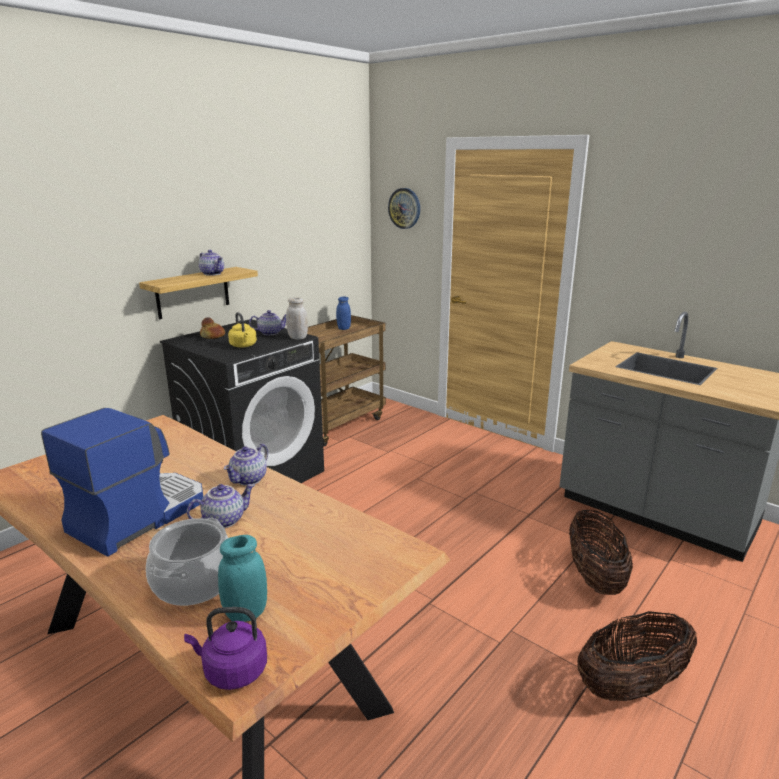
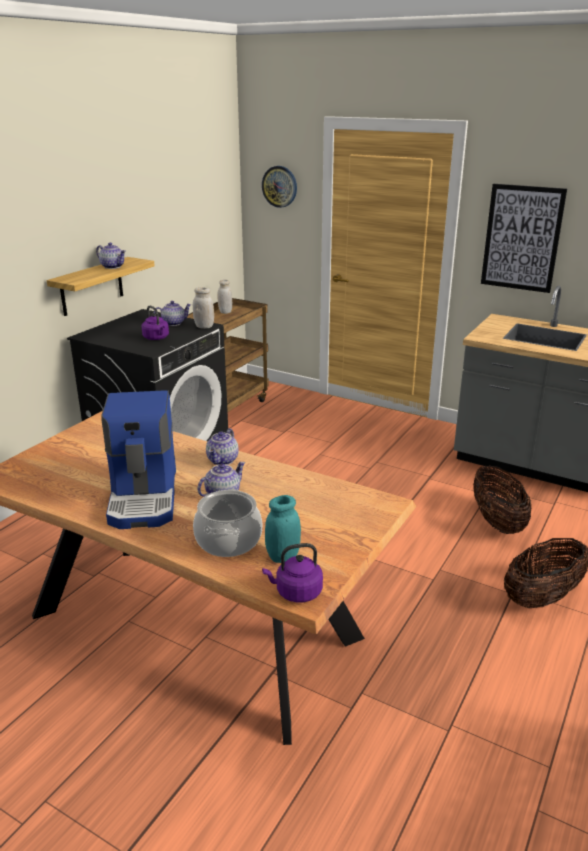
camera: 10 degrees left, 5 degrees up
coffee machine [41,408,203,557] -> coffee machine turned 150 degrees clockwise [101,390,176,529]
bread [200,317,225,339] -> none
yellow kettle [228,312,257,348] -> purple kettle [142,306,169,340]
blue jar [336,297,351,330] -> white jar [217,280,232,314]
none -> picture [481,184,567,293]

